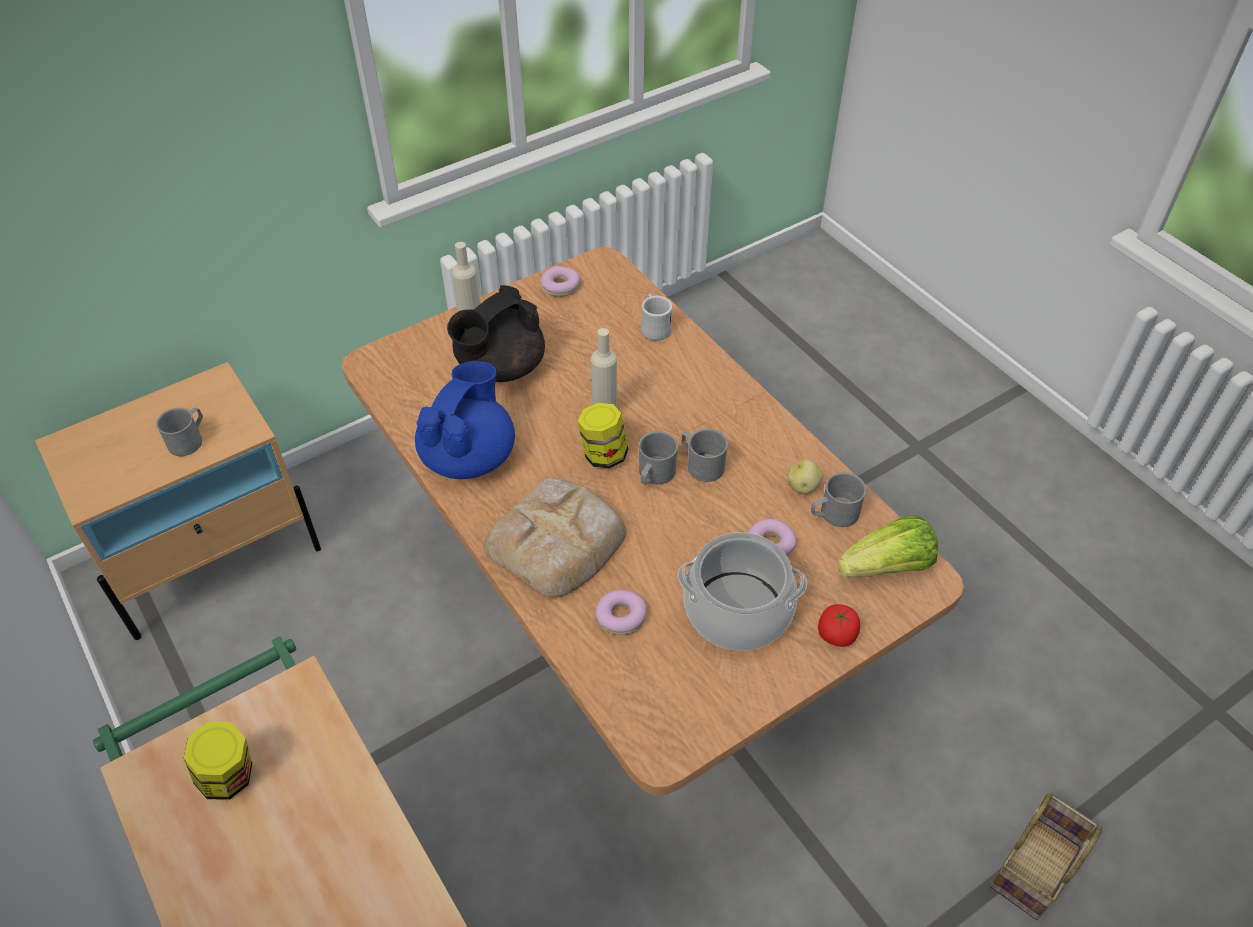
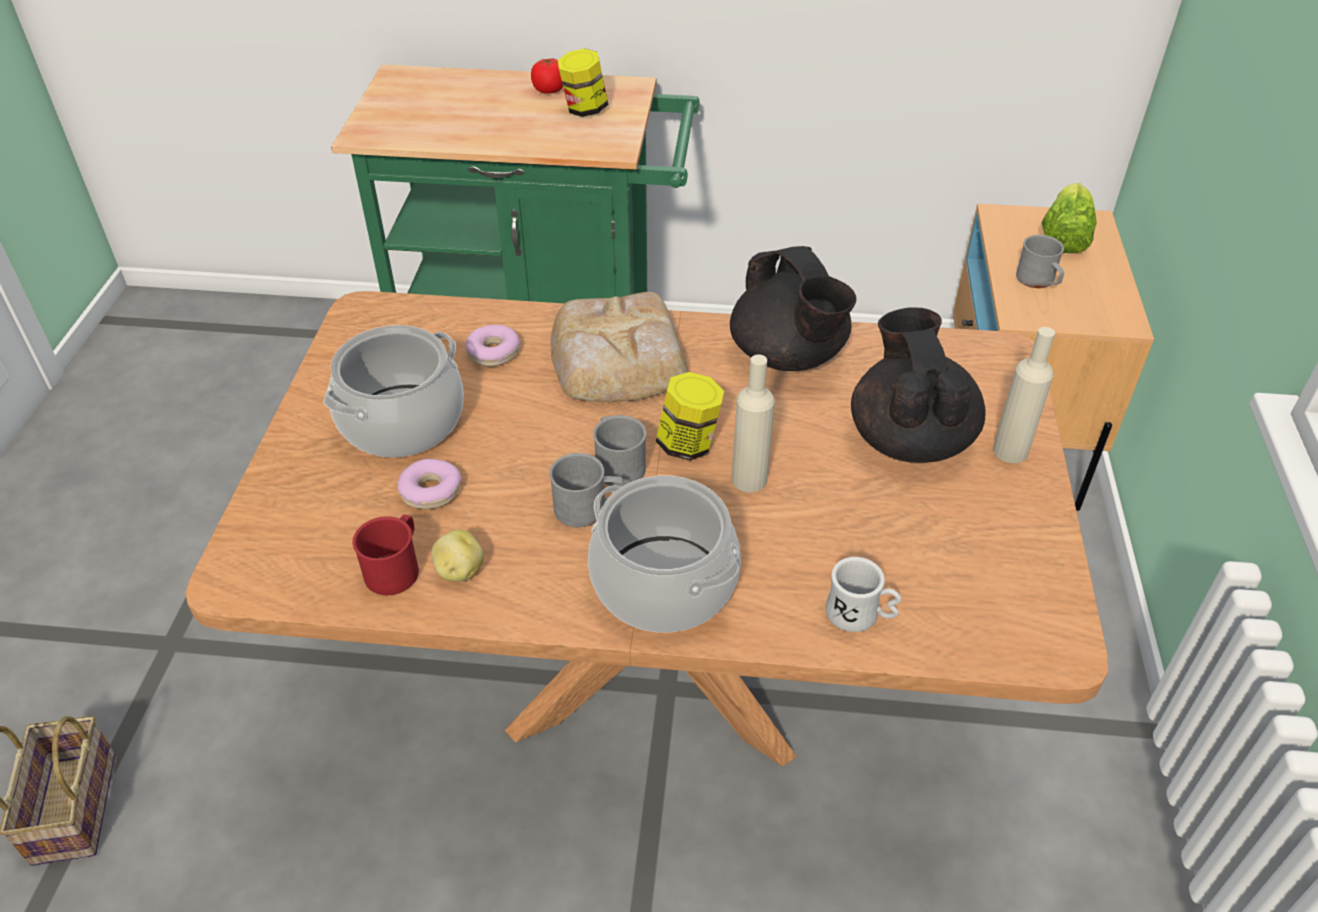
camera: 130 degrees right, 5 degrees down
blue teapot [415,361,515,479] -> black teapot [730,246,857,371]
donut [541,266,580,297] -> none
grey mug [811,472,867,527] -> red mug [353,515,419,595]
tomato [818,604,860,647] -> tomato moved to [531,58,563,94]
lettuce [838,515,938,577] -> lettuce moved to [1041,183,1097,253]
none -> cooking pot [588,475,741,633]

